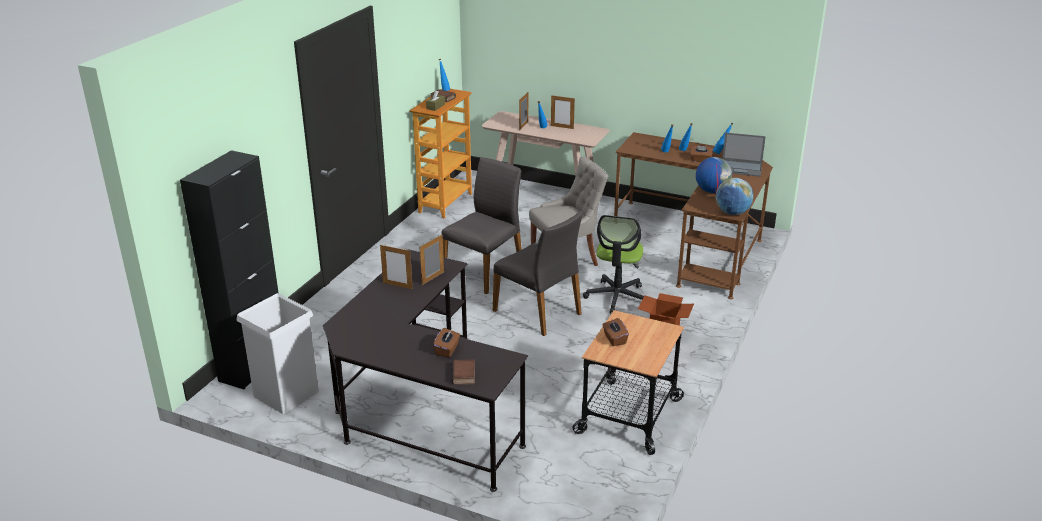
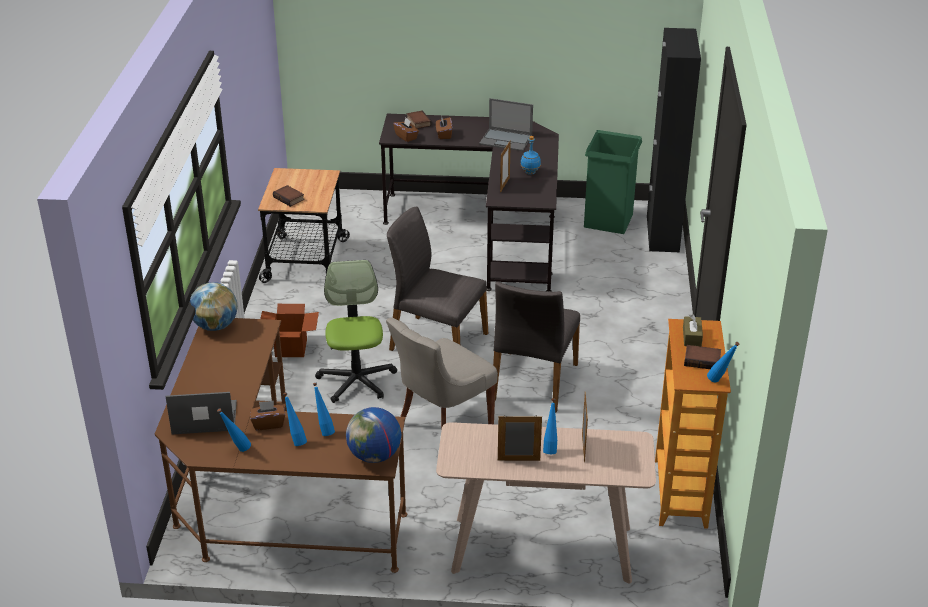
camera: 160 degrees right, 5 degrees up
white trash can [236,293,319,414] -> green trash can [584,130,642,234]
picture frame [380,245,413,289] -> blue bottle [520,136,541,175]
brown tissue box [602,318,629,346] -> brown tissue box moved to [393,118,419,142]
globe [696,157,732,193] -> globe moved to [346,407,401,463]
none -> book [273,185,304,207]
none -> laptop [479,98,533,151]

